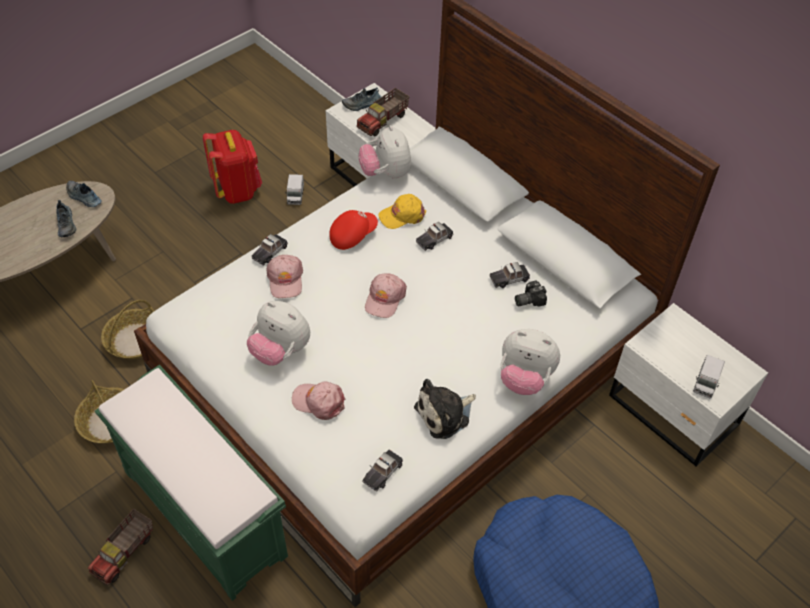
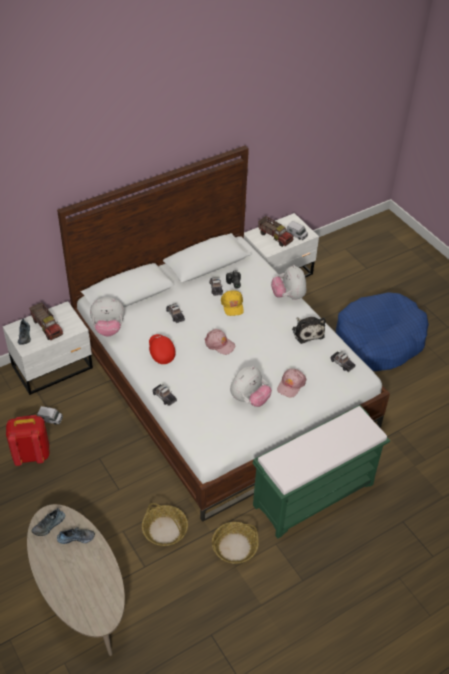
camera: 80 degrees left, 5 degrees down
toy truck [87,509,153,586] -> toy truck moved to [258,216,293,247]
pink cap [266,255,303,298] -> none
yellow cap [378,194,427,229] -> yellow cap moved to [221,290,244,316]
plush toy [500,329,560,395] -> plush toy turned 135 degrees clockwise [271,265,306,300]

